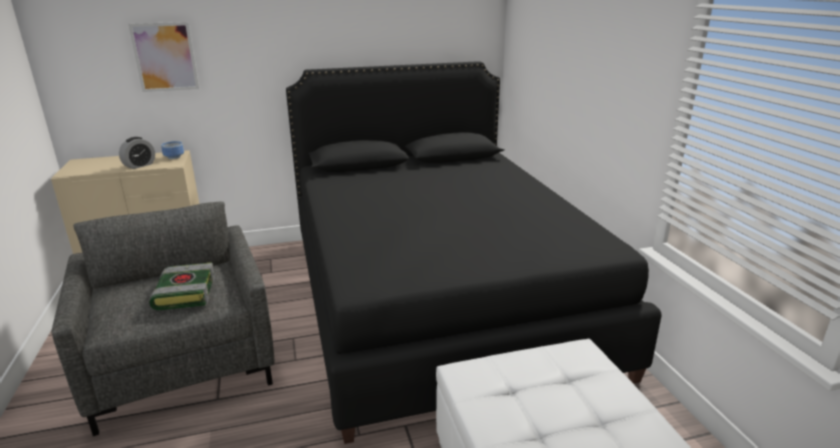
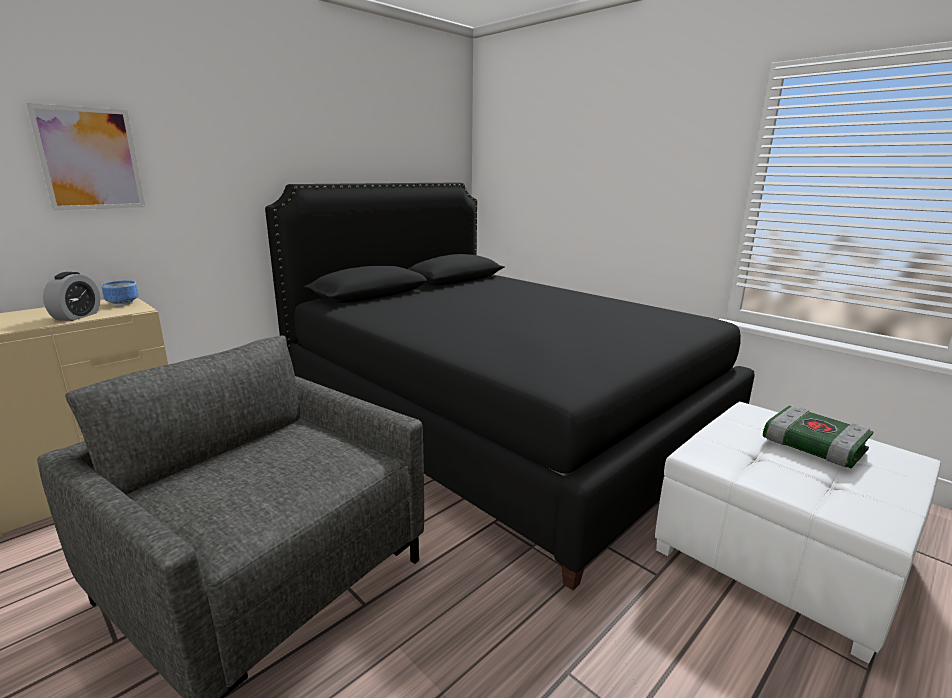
camera: 30 degrees left, 5 degrees down
book [149,262,215,310] -> book moved to [763,405,874,468]

